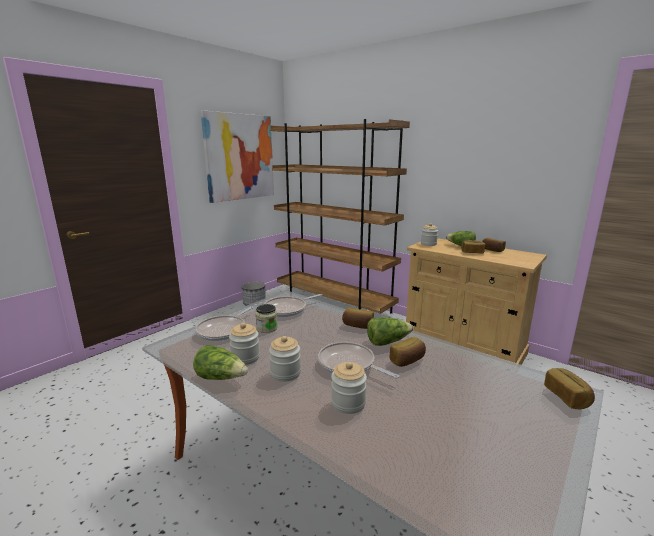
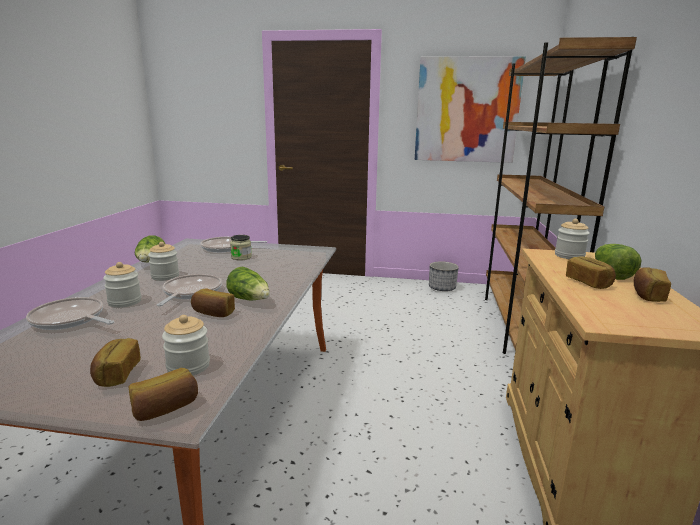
camera: 60 degrees right, 0 degrees up
jar [229,323,260,365] -> jar moved to [162,315,210,375]
frying pan [264,294,322,317] -> frying pan moved to [26,297,114,330]
bread [342,307,374,329] -> bread moved to [90,338,141,387]

